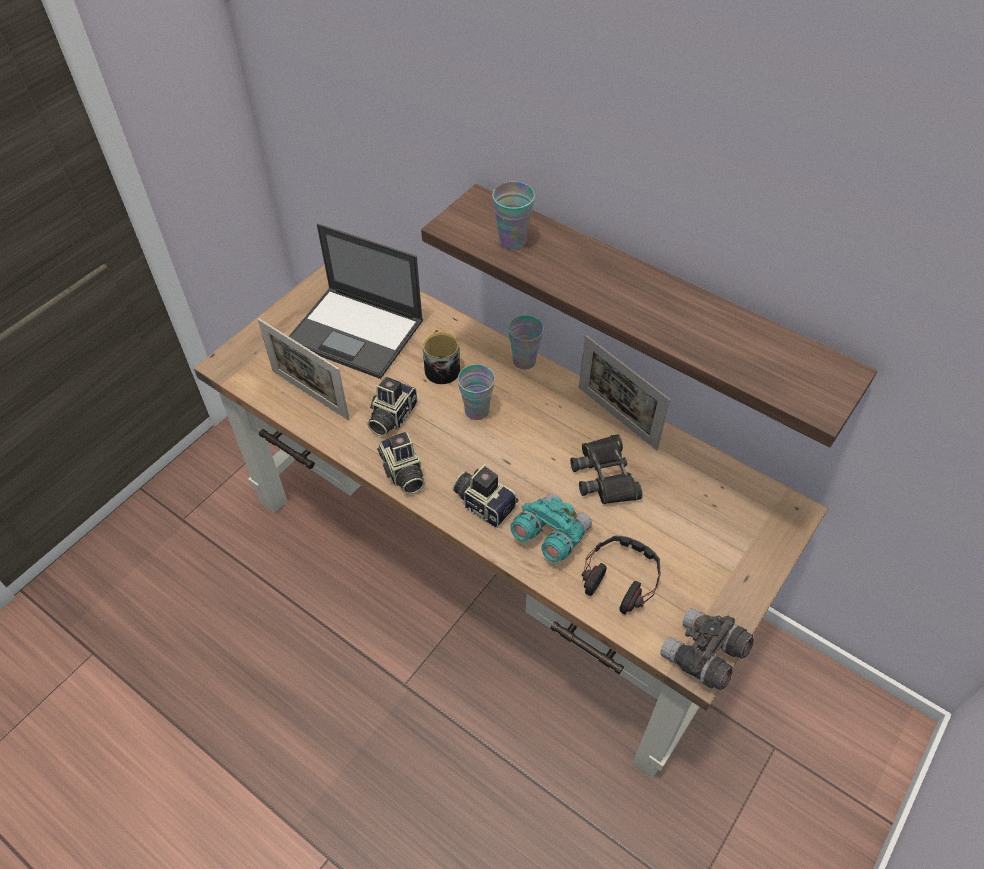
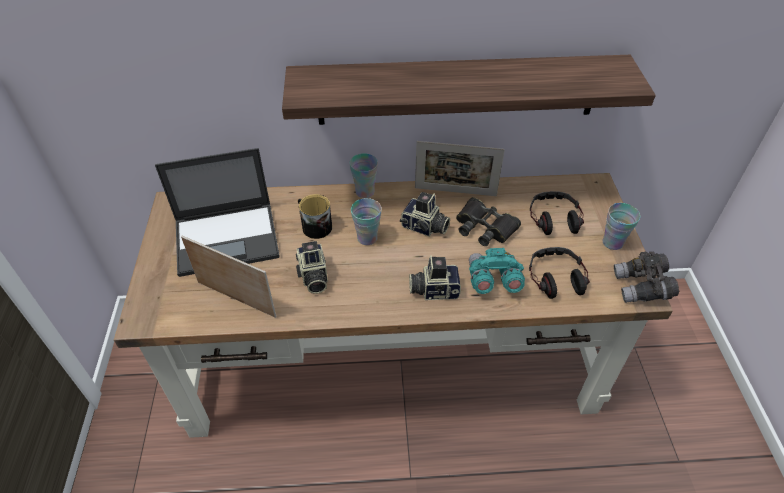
camera: 40 degrees left, 5 degrees down
picture frame [257,318,349,420] -> picture frame turned 150 degrees counterclockwise [181,236,276,318]
camera [377,432,425,494] -> camera moved to [400,192,450,236]
cup [492,182,535,250] -> cup moved to [603,203,640,250]
none -> headphones [530,191,584,235]

